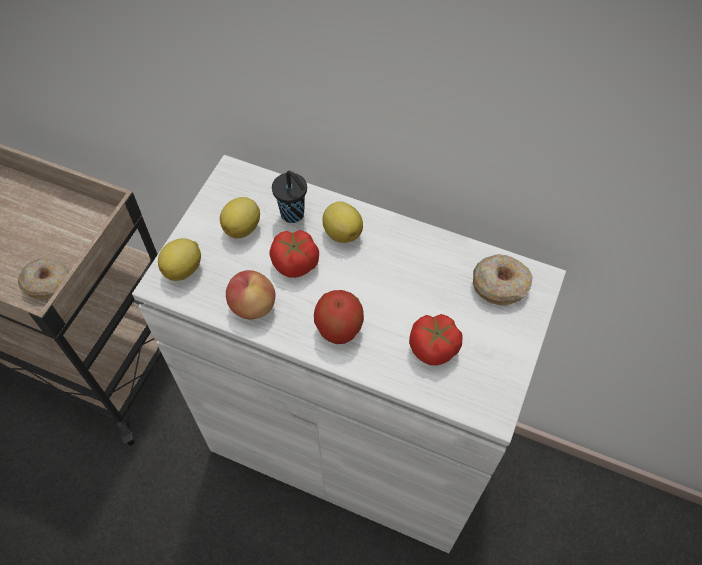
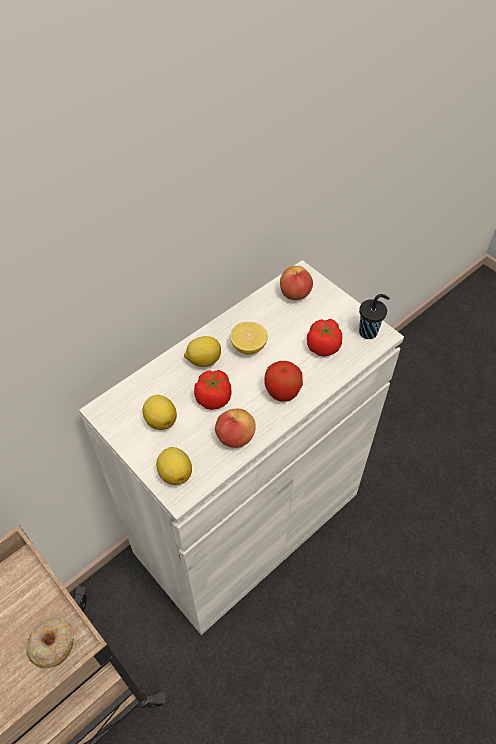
camera: 65 degrees left, 5 degrees down
black cup [272,171,307,223] -> black cup moved to [359,294,390,339]
donut [473,254,533,305] -> apple [280,266,313,300]
none -> lemon [230,322,268,355]

